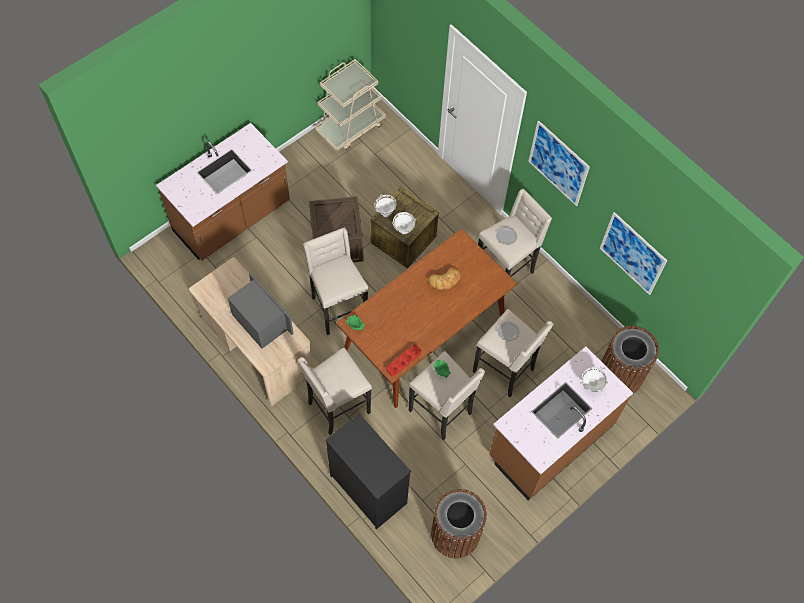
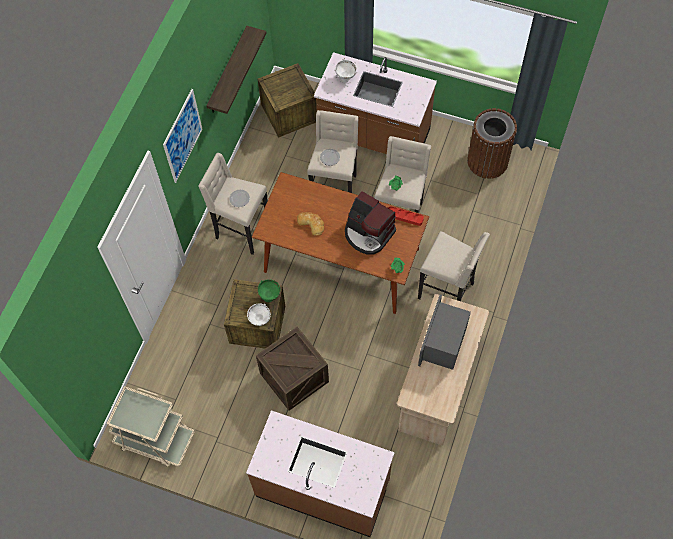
camera: 115 degrees left, 0 degrees up
beige stool [303,227,368,335] -> none
black dresser [325,414,411,529] -> none
white bowl [392,212,416,234] -> green bowl [258,279,281,302]
picture [600,212,667,295] -> shelf [206,26,267,114]
brown trash can [601,326,659,394] -> crate [258,63,317,138]
none -> coffee machine [345,191,396,254]

